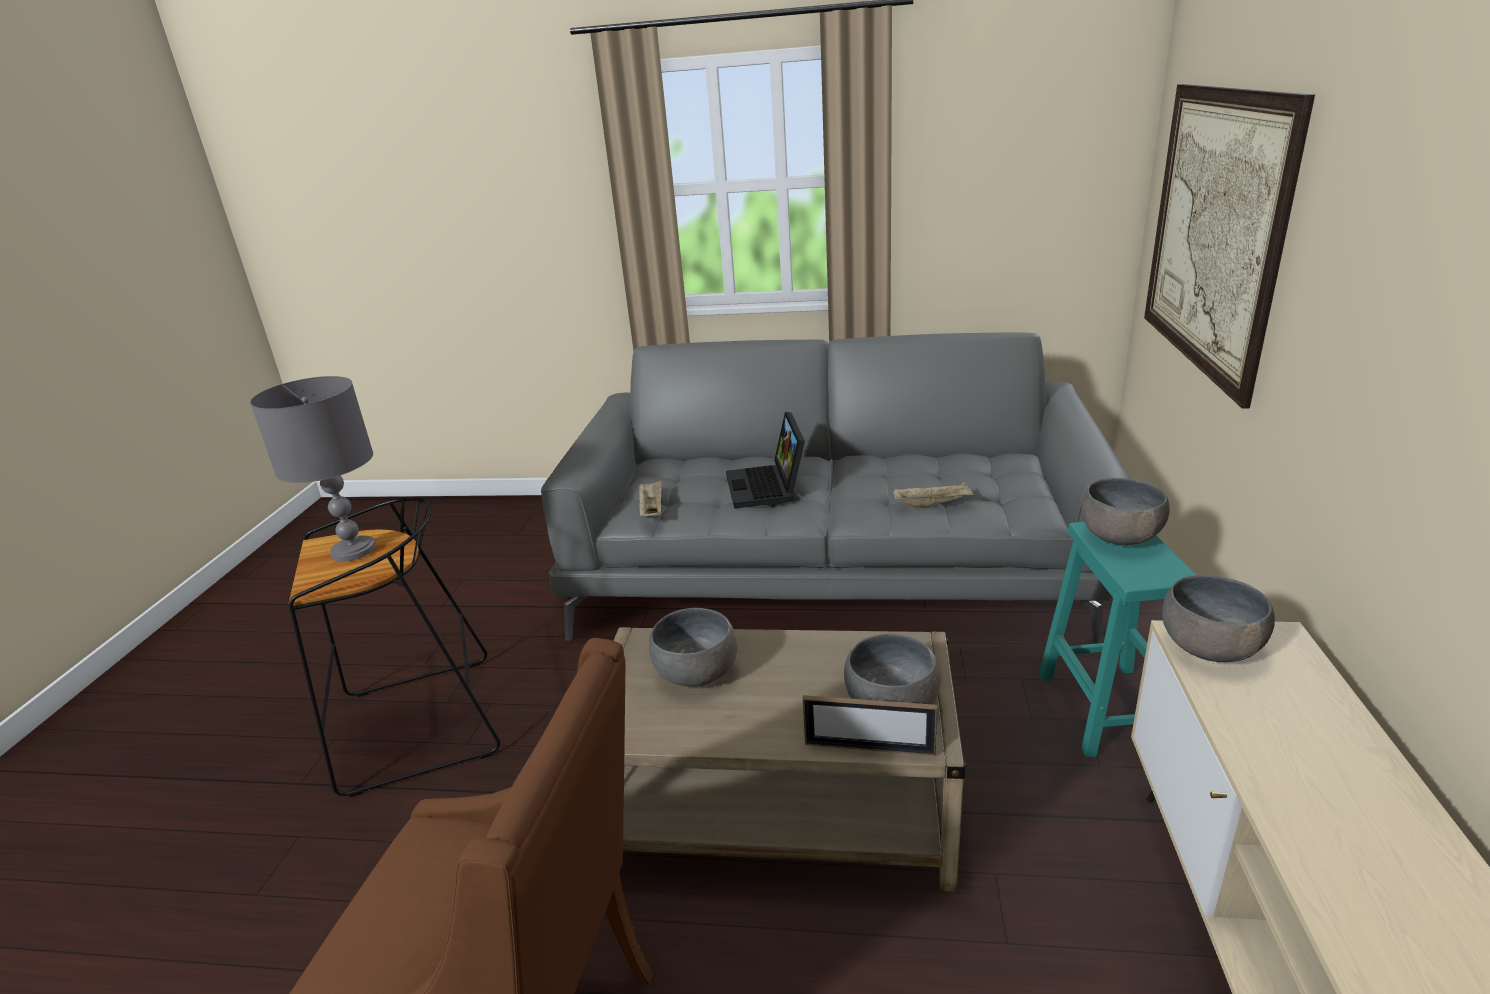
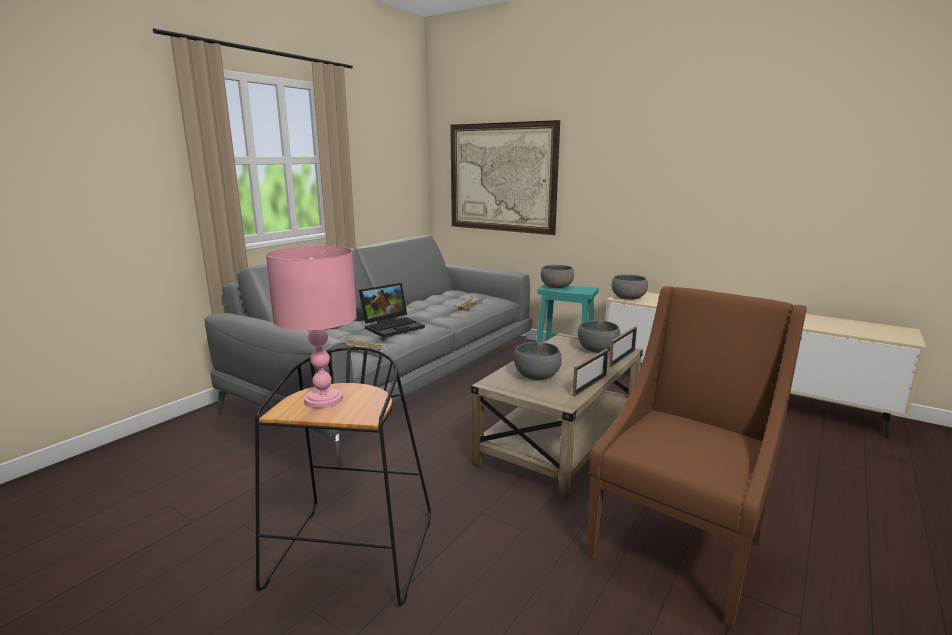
camera: 65 degrees left, 10 degrees down
grey table lamp [250,376,376,562] -> pink table lamp [266,246,357,408]
laptop [726,412,805,509] -> laptop turned 60 degrees counterclockwise [359,283,425,338]
none -> picture frame [573,349,608,397]

